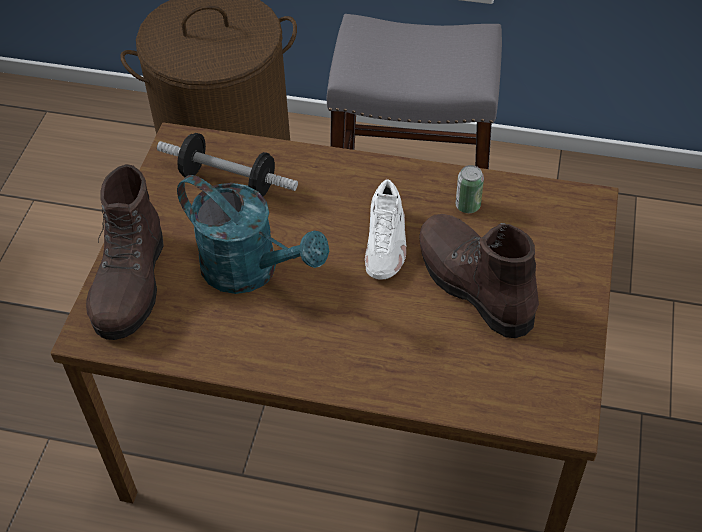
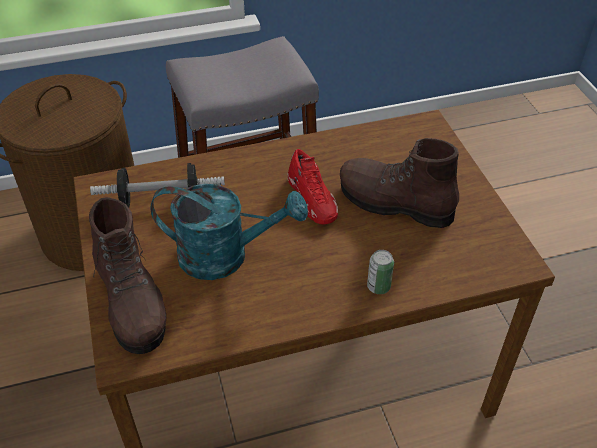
camera: 30 degrees left, 5 degrees down
white shoe [365,179,406,280] -> red shoe [287,149,338,224]
can [456,165,484,213] -> can moved to [367,250,394,294]

